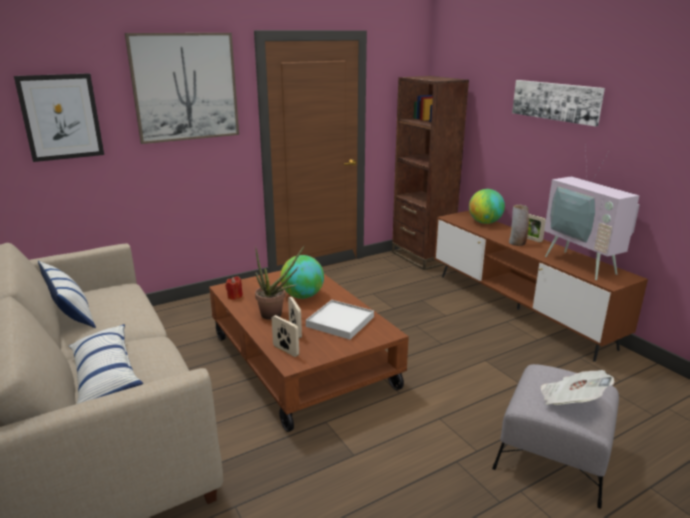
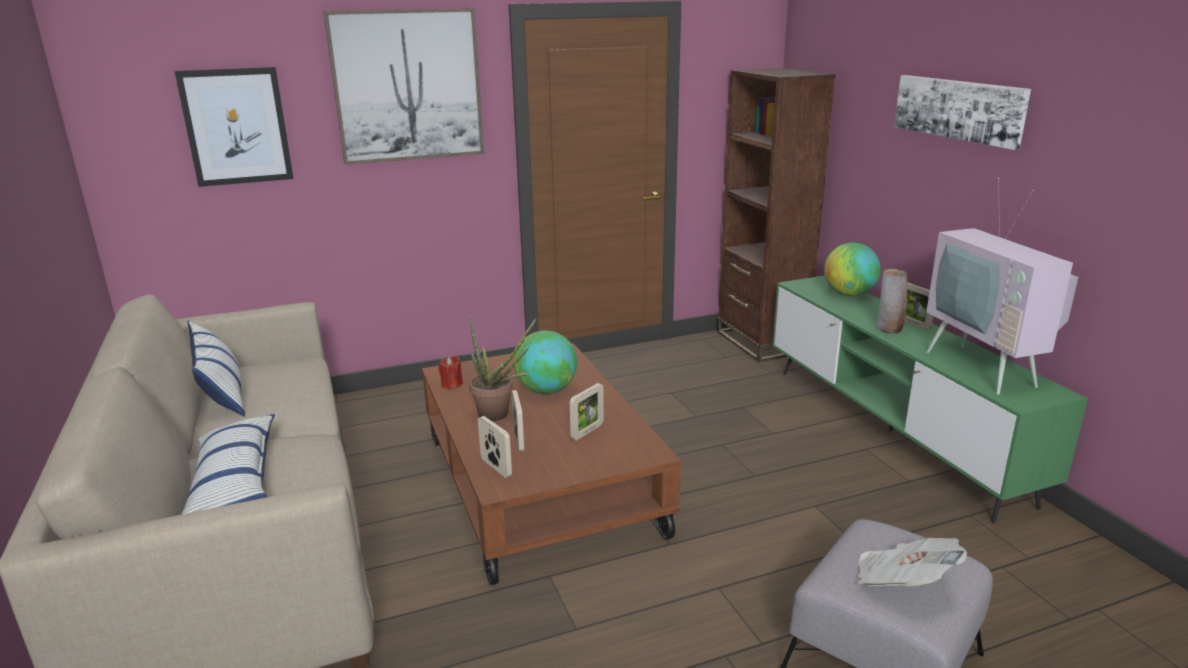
camera: 10 degrees right, 0 degrees up
white tray [306,300,374,340] -> picture frame [570,383,604,441]
brown tv stand [434,211,648,362] -> green tv stand [772,275,1088,524]

